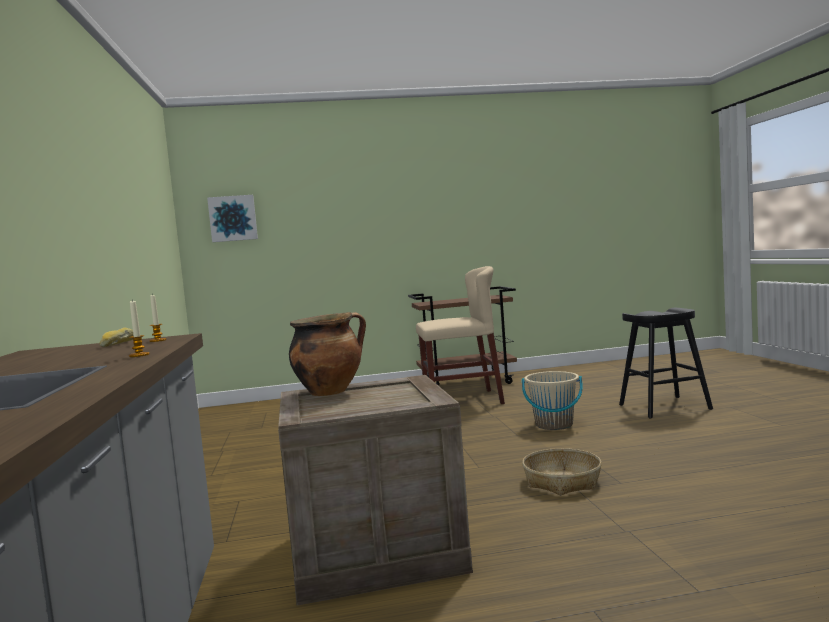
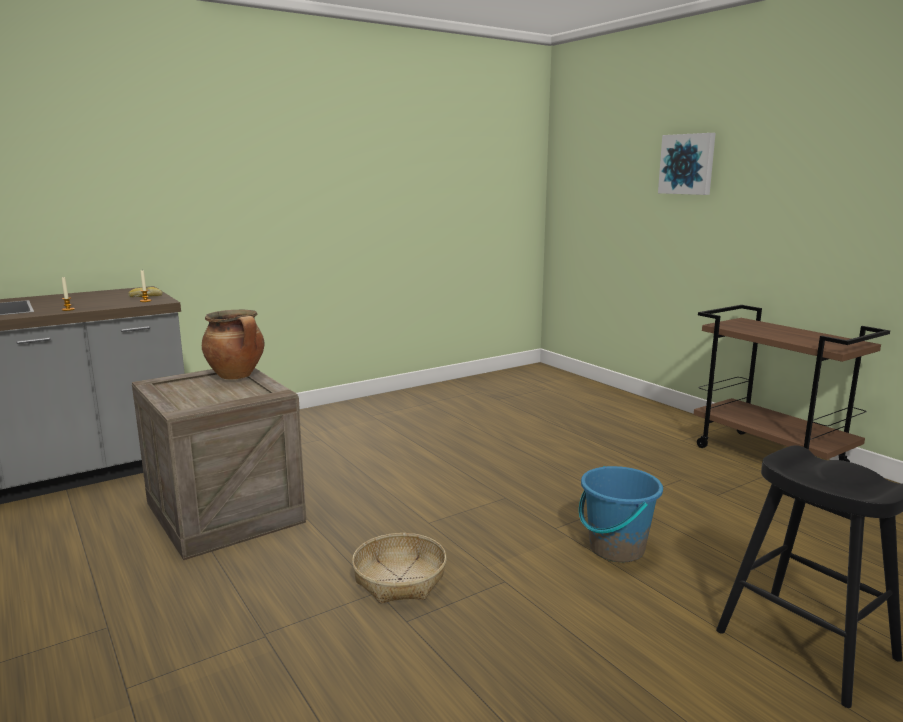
camera: 65 degrees right, 10 degrees up
picture [207,195,258,242] -> picture moved to [658,133,716,195]
beige chair [416,266,505,404] -> none
beige bucket [522,371,583,430] -> blue bucket [579,466,663,562]

